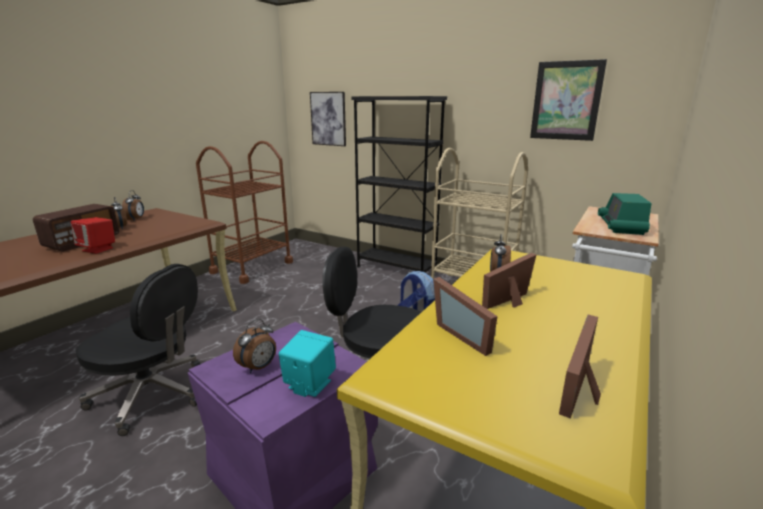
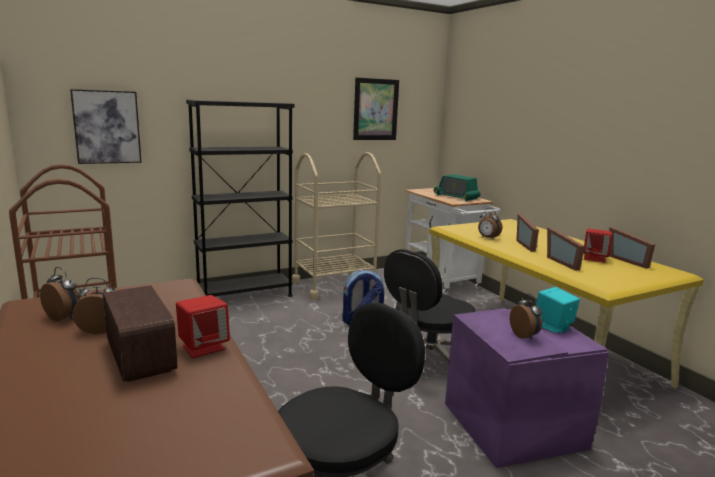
camera: 60 degrees left, 5 degrees down
picture frame [433,277,498,356] -> picture frame turned 75 degrees clockwise [547,227,585,271]
none -> red speaker [583,229,613,263]

